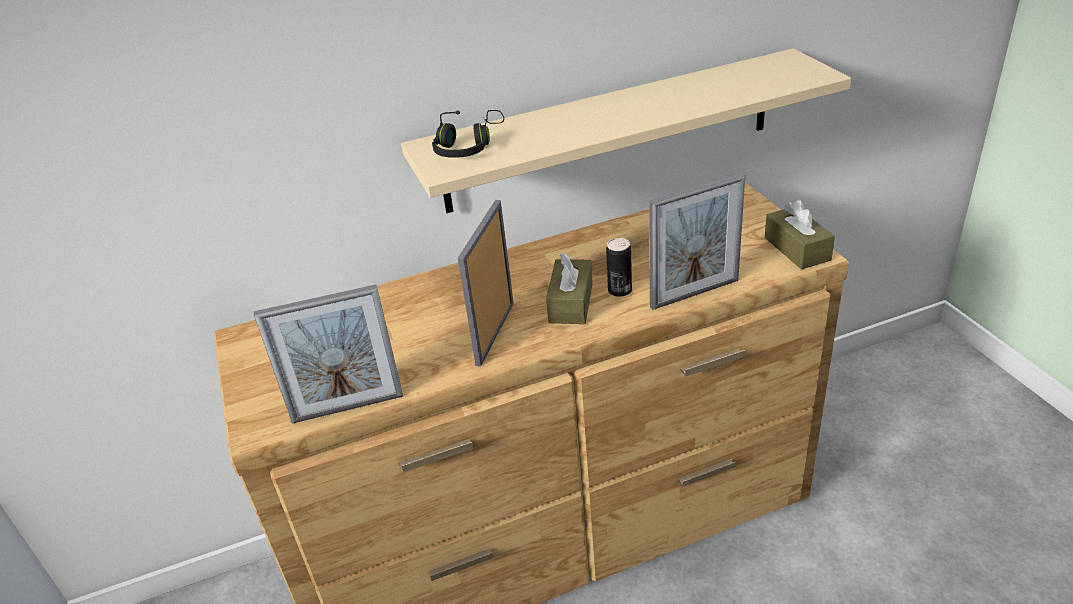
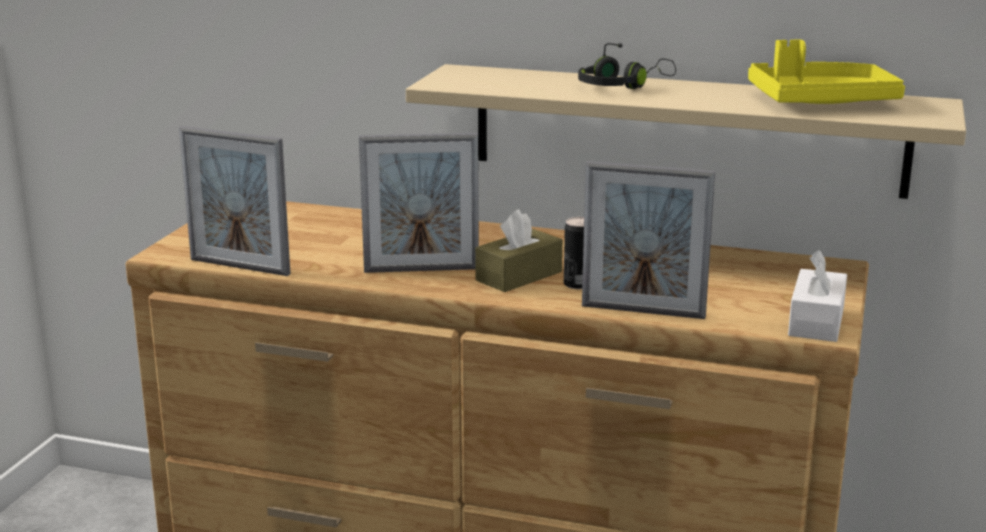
camera: 35 degrees right, 15 degrees down
black headphones [432,110,504,158] -> black headphones moved to [578,43,676,89]
picture frame [458,200,514,367] -> picture frame turned 150 degrees counterclockwise [359,133,479,273]
brown tissue box [765,200,835,270] -> white tissue box [788,250,847,342]
none -> yellow tray [748,40,905,104]

